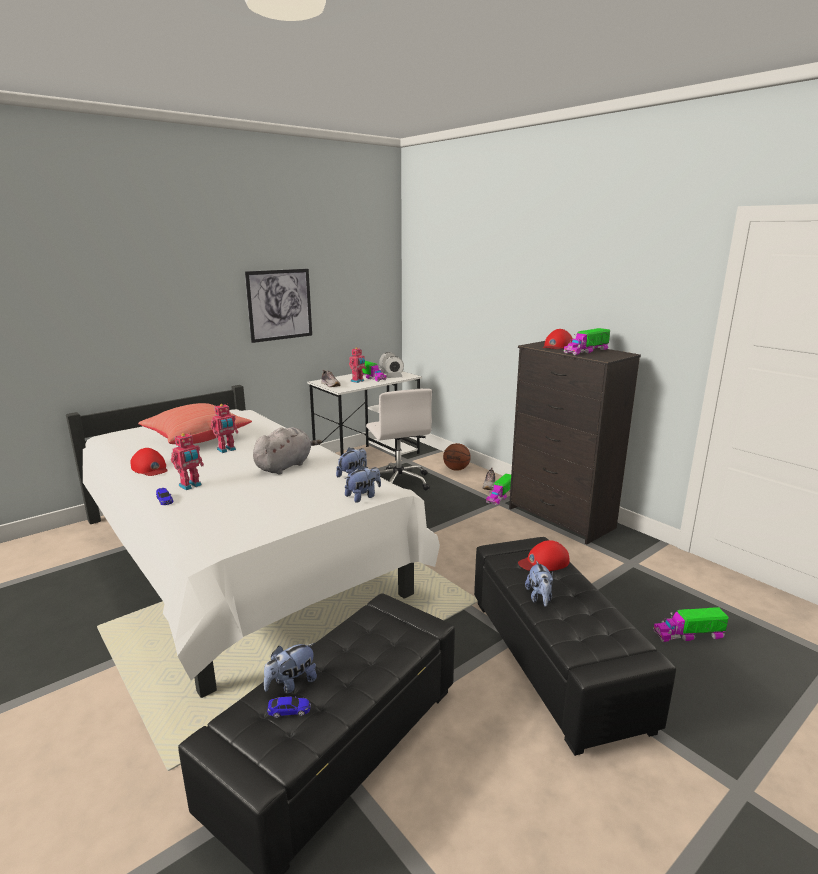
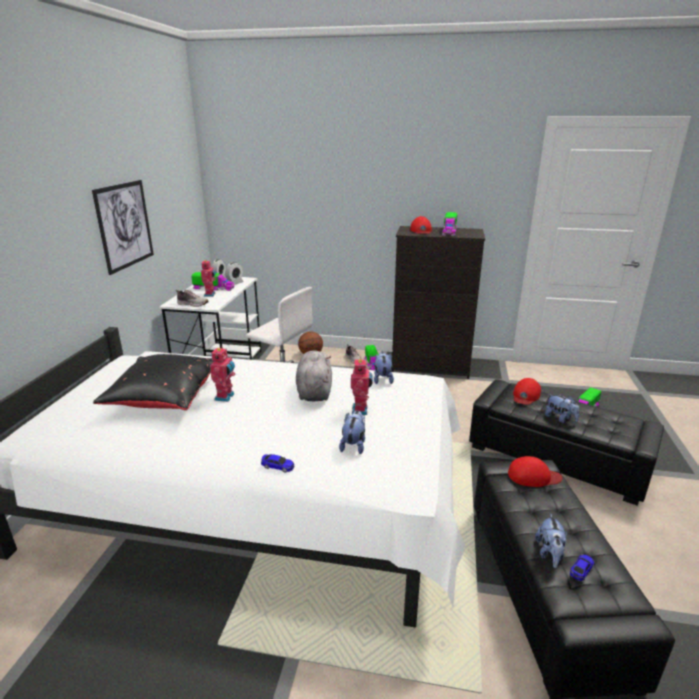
camera: 40 degrees left, 5 degrees up
red cap [130,448,168,476] -> red cap moved to [508,456,563,487]
red pillow [138,403,252,444] -> black pillow [93,354,213,410]
toy robot [171,433,204,490] -> toy robot moved to [351,357,372,415]
plush toy [345,465,381,503] -> plush toy moved to [339,410,365,454]

